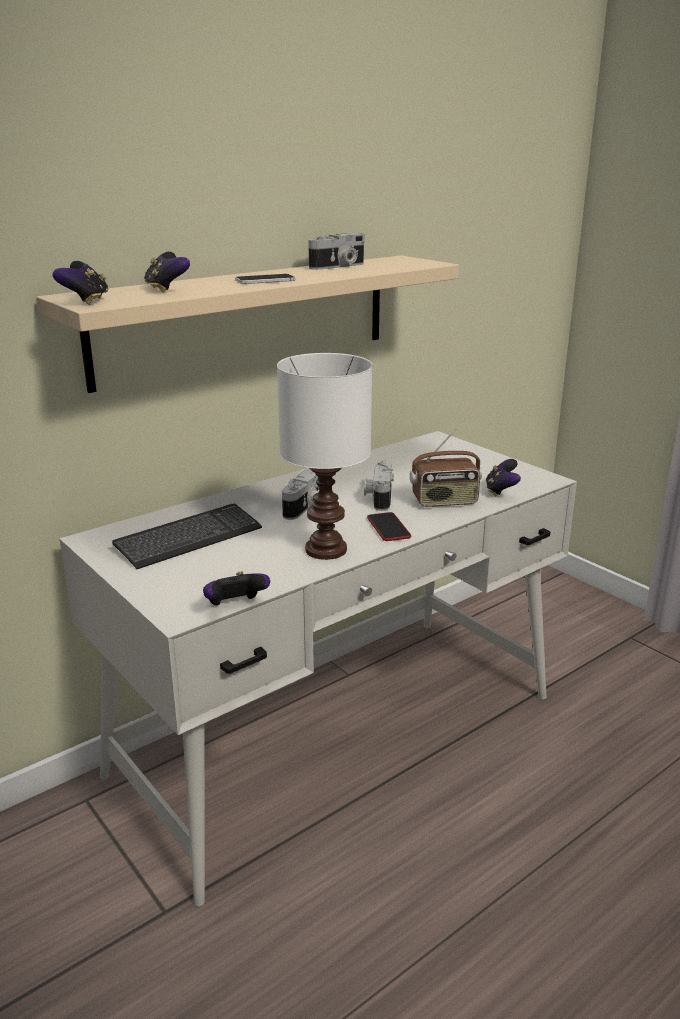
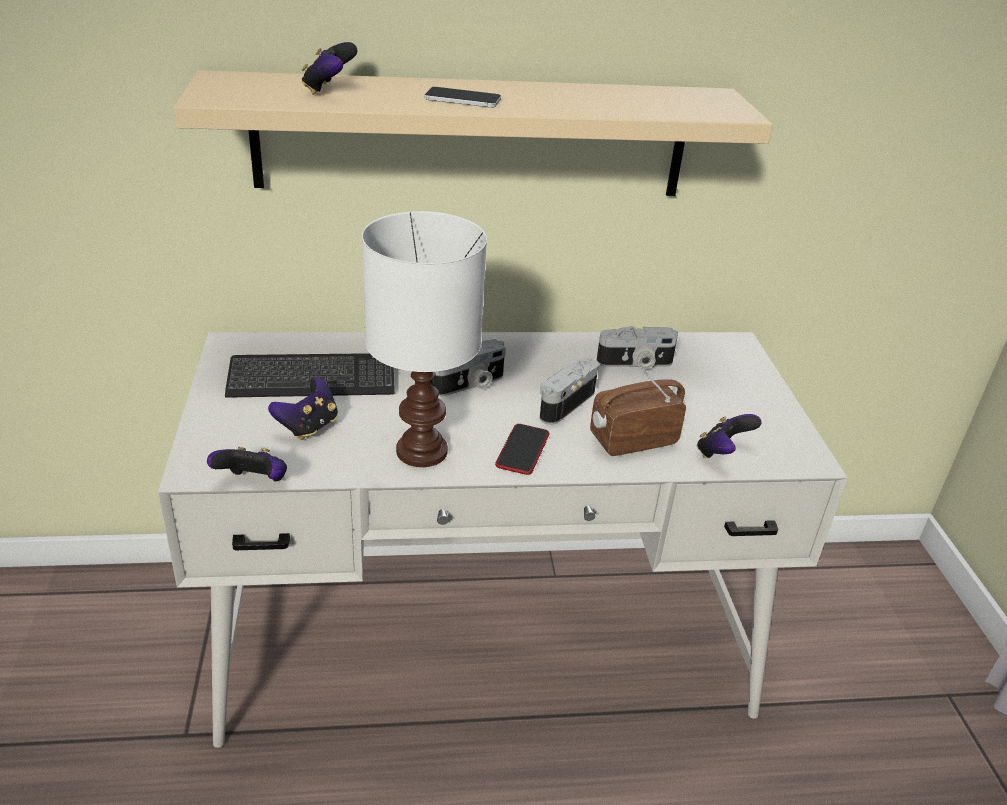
camera: 30 degrees right, 10 degrees up
game controller [53,261,108,305] -> game controller moved to [268,377,338,440]
camera [308,233,365,270] -> camera moved to [597,326,678,369]
radio [410,428,482,507] -> radio turned 135 degrees clockwise [590,367,686,456]

